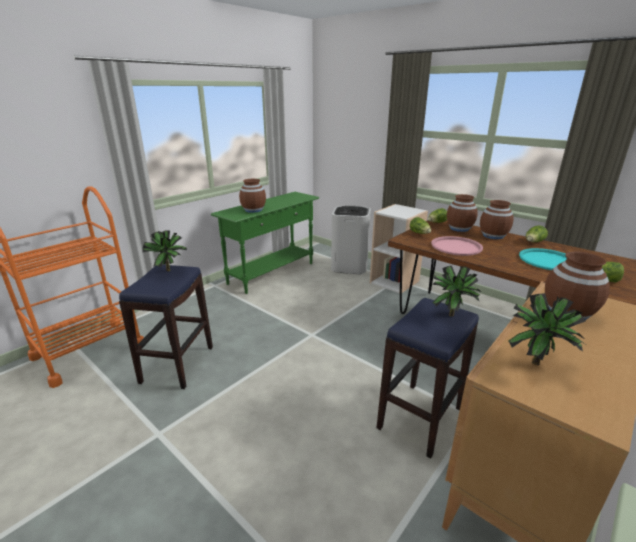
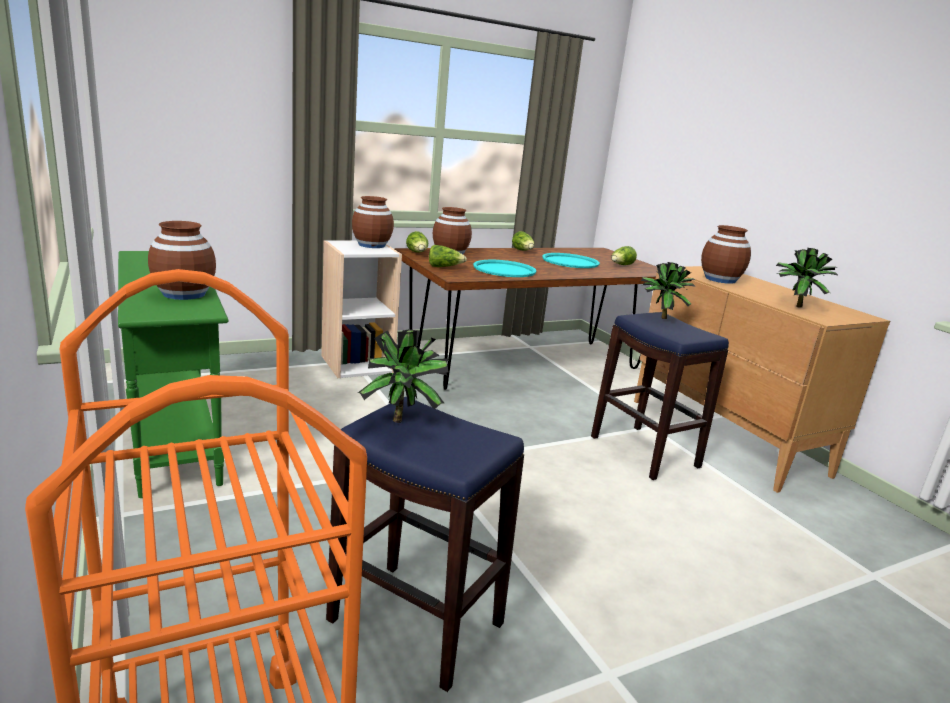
camera: 70 degrees left, 5 degrees down
white trash can [331,205,371,274] -> none
pink tray [431,236,483,256] -> turquoise tray [473,260,537,277]
brown vase [480,200,514,239] -> brown vase moved to [352,196,394,248]

